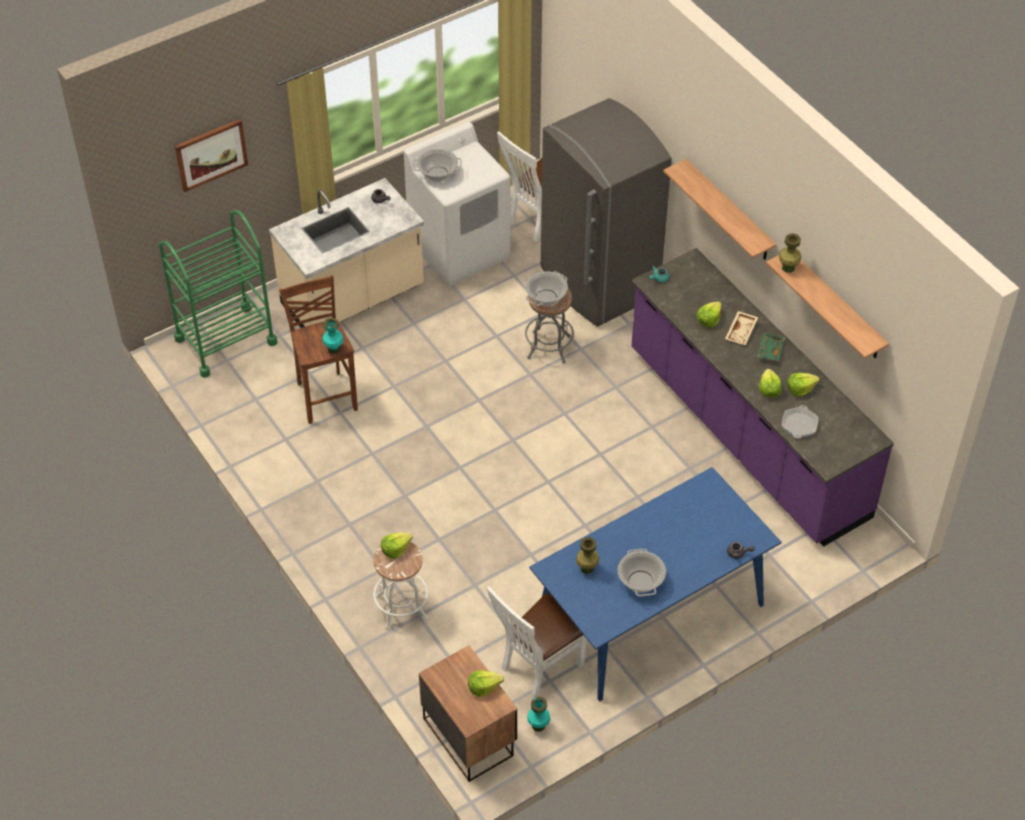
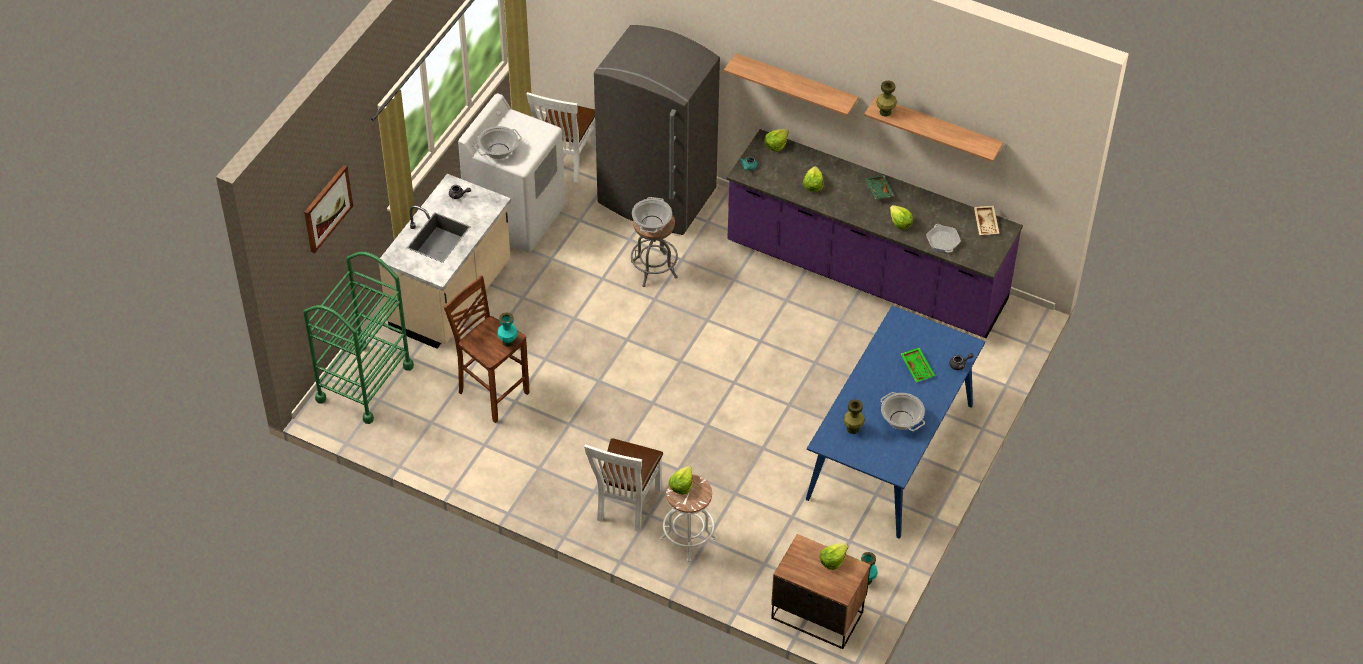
camera: 30 degrees left, 0 degrees up
white chair [487,586,586,698] -> white chair moved to [584,438,663,532]
beige tray [725,311,758,345] -> beige tray moved to [974,205,999,235]
lettuce [787,373,819,397] -> lettuce moved to [764,129,789,152]
none -> green tray [901,347,935,382]

